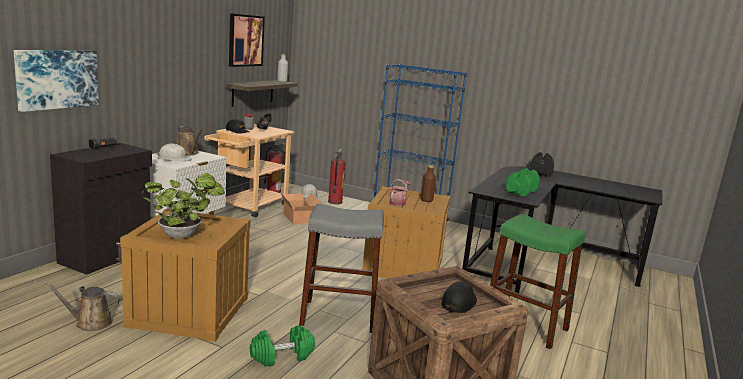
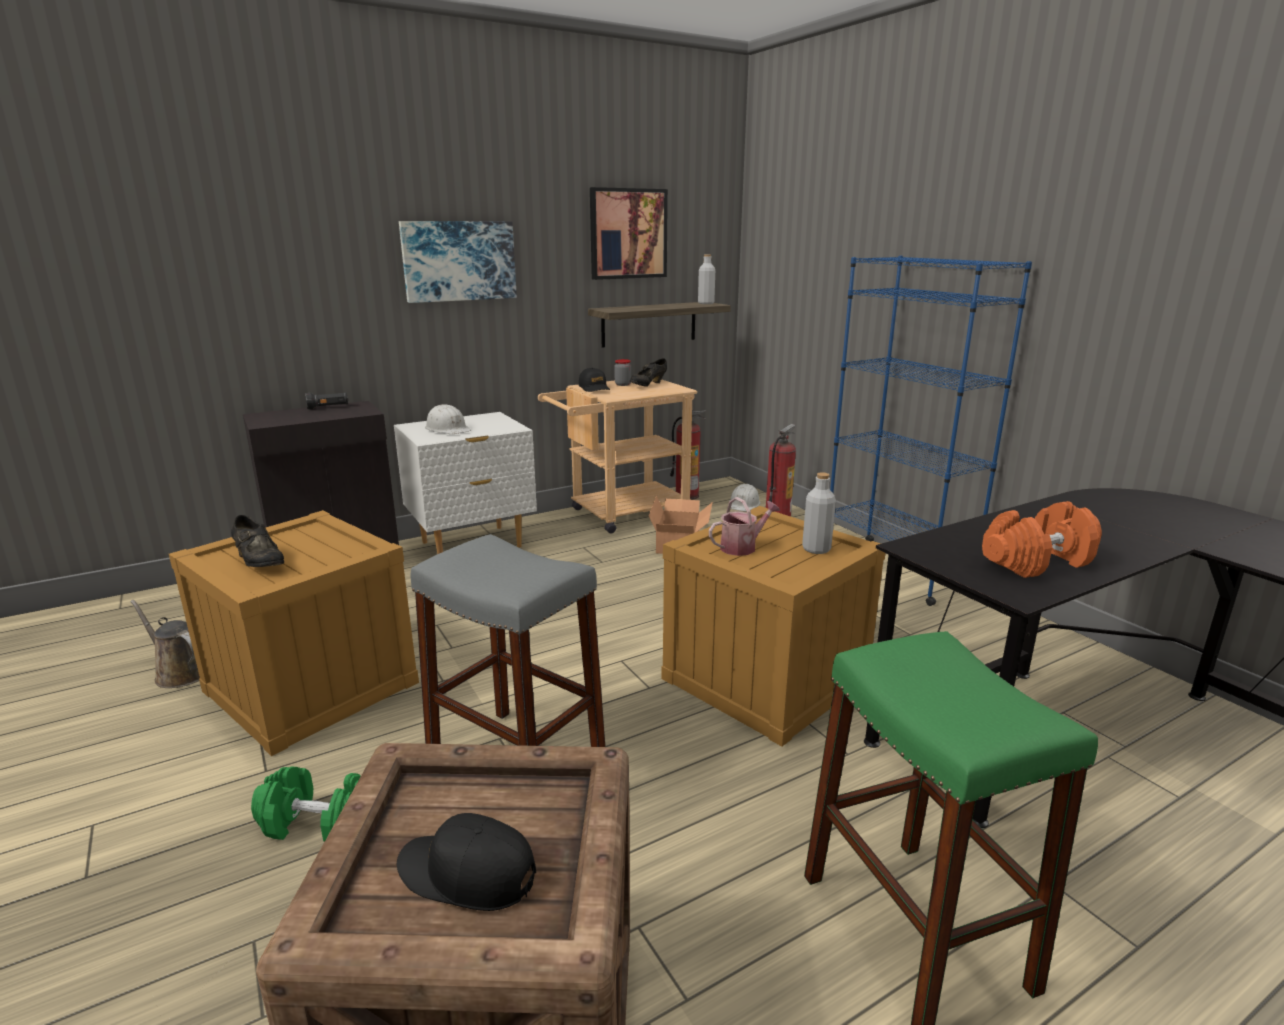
camera: 35 degrees right, 5 degrees up
picture [14,50,99,112] -> picture moved to [399,221,517,303]
potted plant [142,173,225,239] -> black shoe [231,515,284,567]
brown watering can [176,126,202,156] -> none
brown bottle [421,165,436,202] -> grey bottle [802,472,836,554]
black cap [441,282,477,313] -> black cap turned 135 degrees counterclockwise [397,813,536,911]
green dumbbell [506,168,540,197] -> orange dumbbell [982,501,1102,578]
black dumbbell [531,152,554,177] -> none

